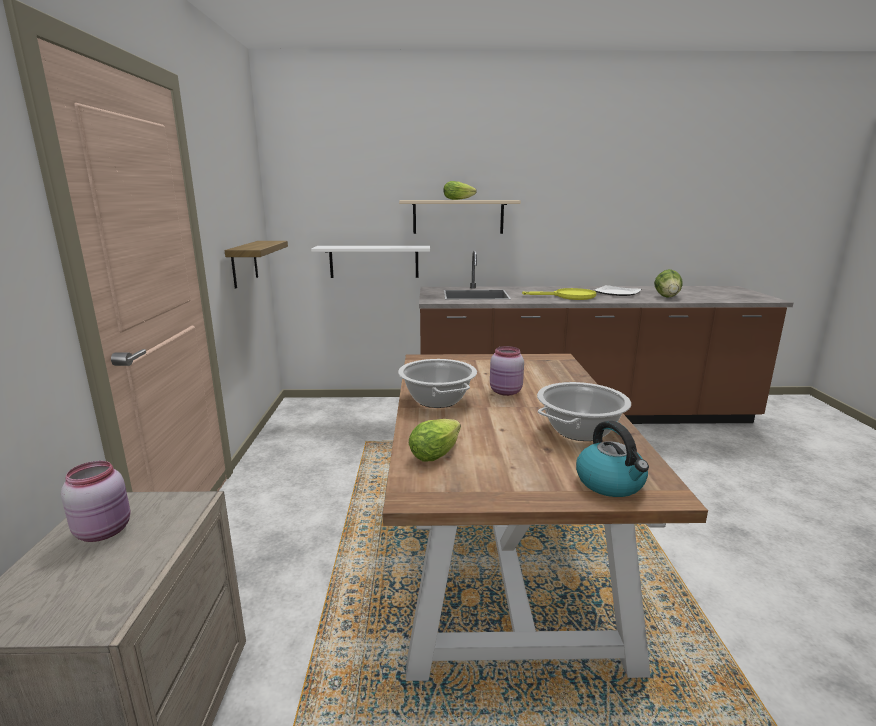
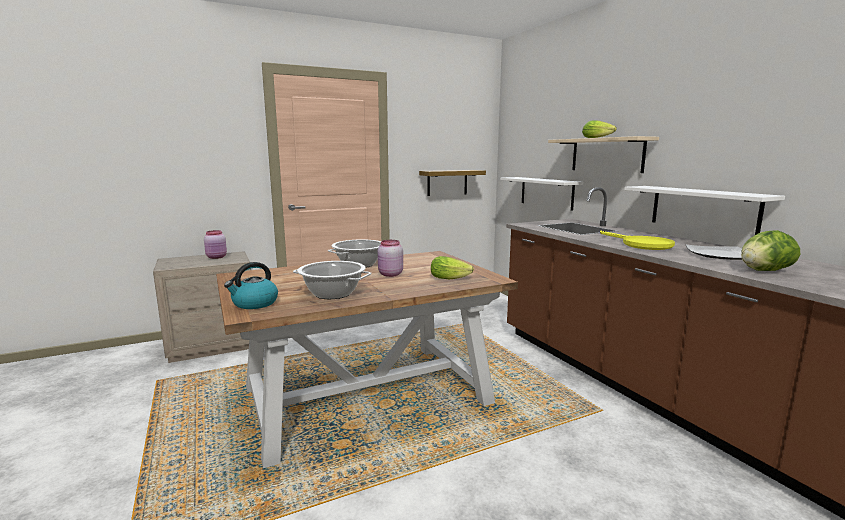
camera: 65 degrees right, 5 degrees down
lettuce [409,419,461,461] -> lettuce moved to [431,256,474,279]
none -> white shelf [624,186,785,235]

